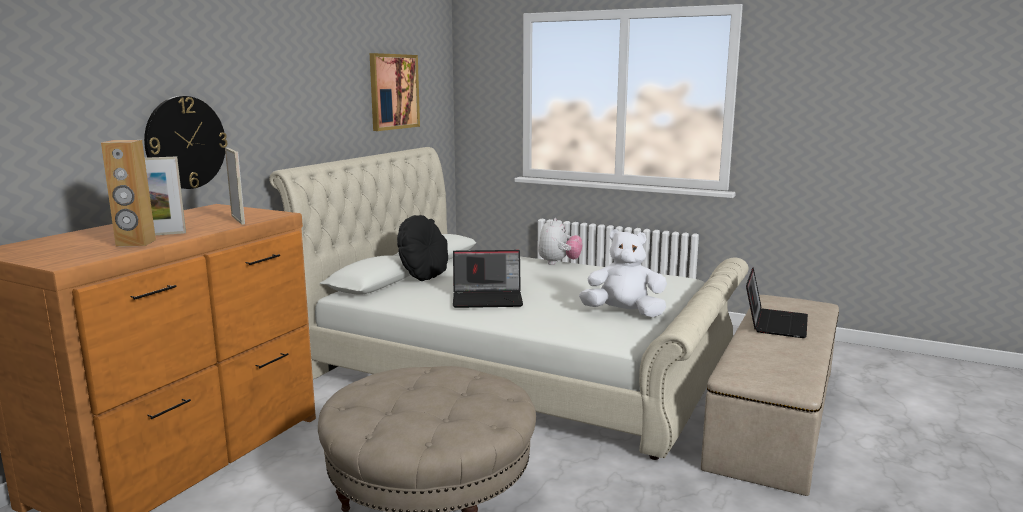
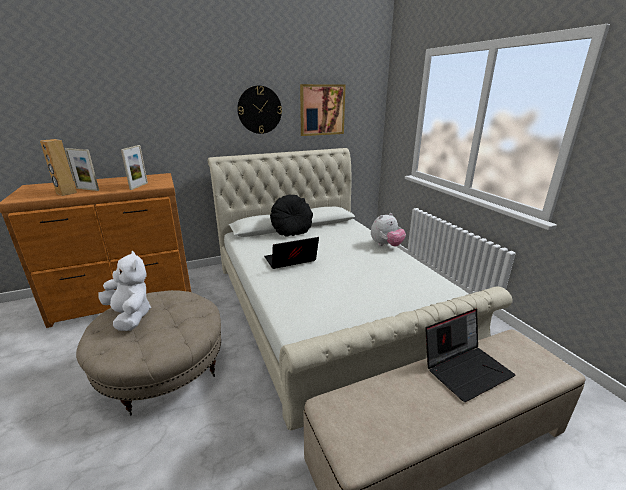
camera: 40 degrees right, 10 degrees up
wall clock [144,96,227,189] -> wall clock moved to [237,86,282,134]
laptop [453,250,523,308] -> laptop turned 120 degrees clockwise [264,237,319,269]
white plush toy [579,229,667,317] -> white plush toy moved to [98,251,151,331]

